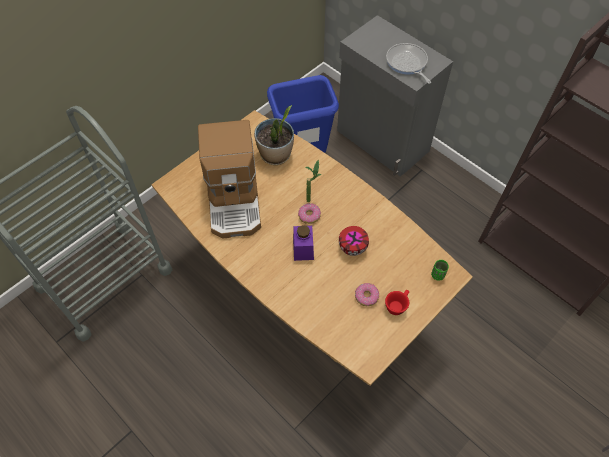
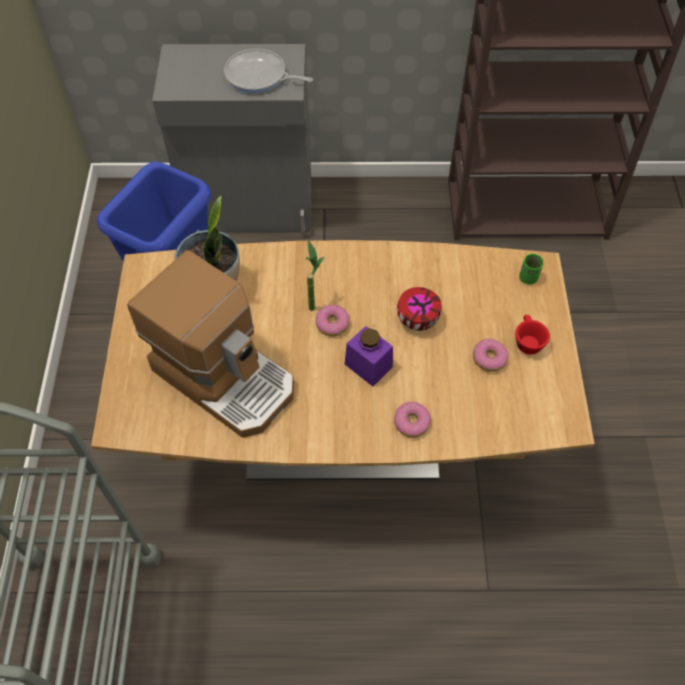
camera: 45 degrees left, 0 degrees up
none -> donut [394,402,431,438]

